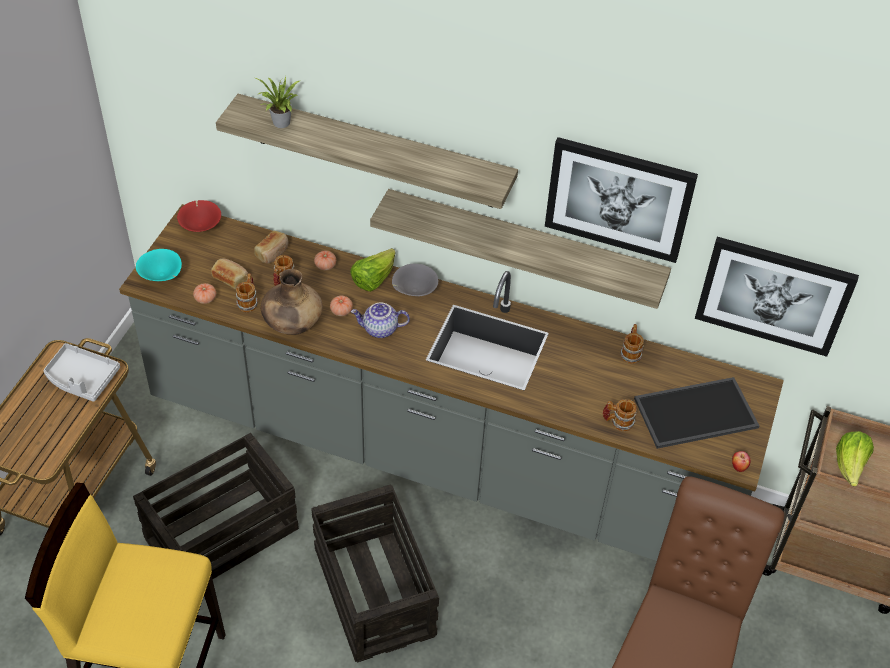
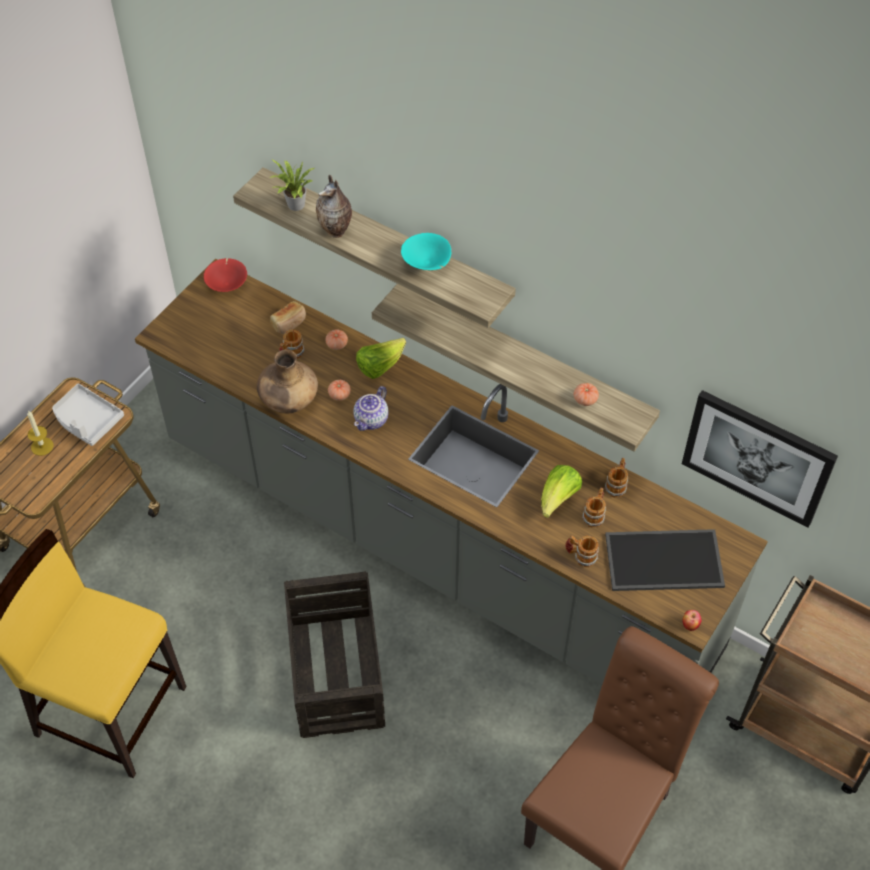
camera: 15 degrees right, 5 degrees up
crate [133,433,299,579] -> none
turquoise bowl [136,249,182,281] -> turquoise bowl moved to [401,233,451,270]
tomato [193,283,216,304] -> tomato moved to [574,383,599,406]
bread [211,258,248,289] -> none
mug [236,273,258,312] -> mug moved to [582,488,606,528]
teapot [351,302,410,338] -> teapot turned 75 degrees counterclockwise [353,386,389,431]
grey bowl [392,264,438,296] -> none
picture [545,137,698,263] -> none
lettuce [836,431,874,487] -> lettuce moved to [541,465,582,518]
none -> candle [27,410,54,456]
none -> vase [316,175,352,238]

